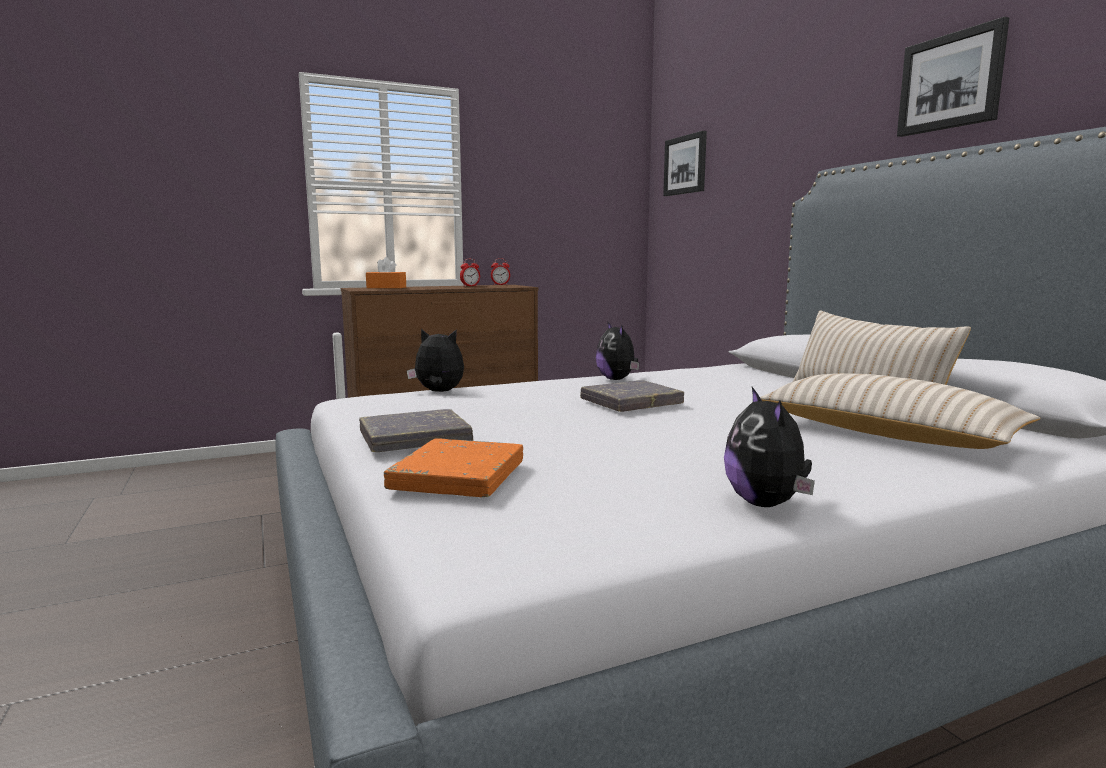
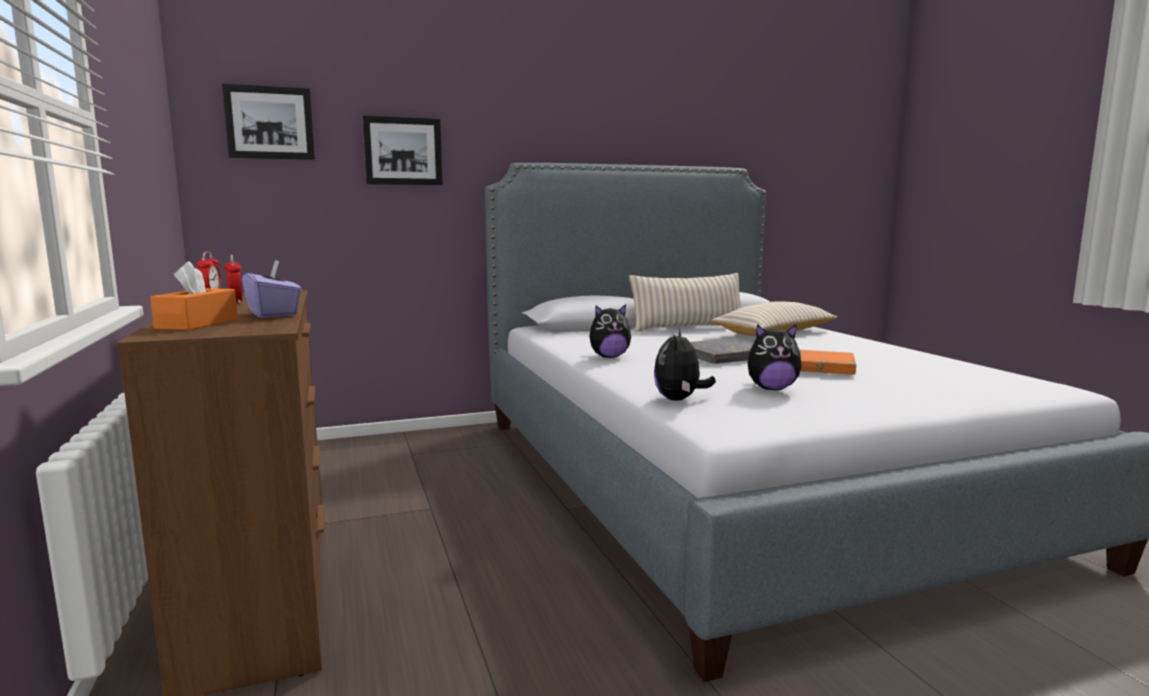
camera: 85 degrees left, 0 degrees up
grey book [359,409,473,452] -> none
orange book [384,439,523,497] -> orange book moved to [799,350,856,375]
plush toy [724,387,815,507] -> plush toy moved to [748,324,801,390]
picture [897,17,1009,137] -> picture moved to [362,115,443,185]
none -> purple tissue box [242,259,302,318]

